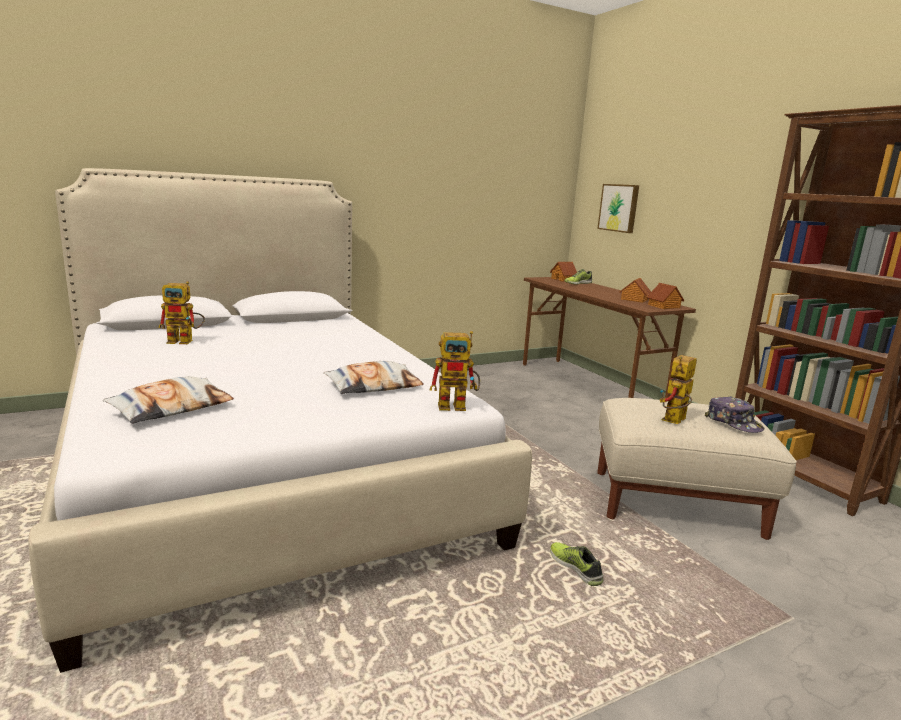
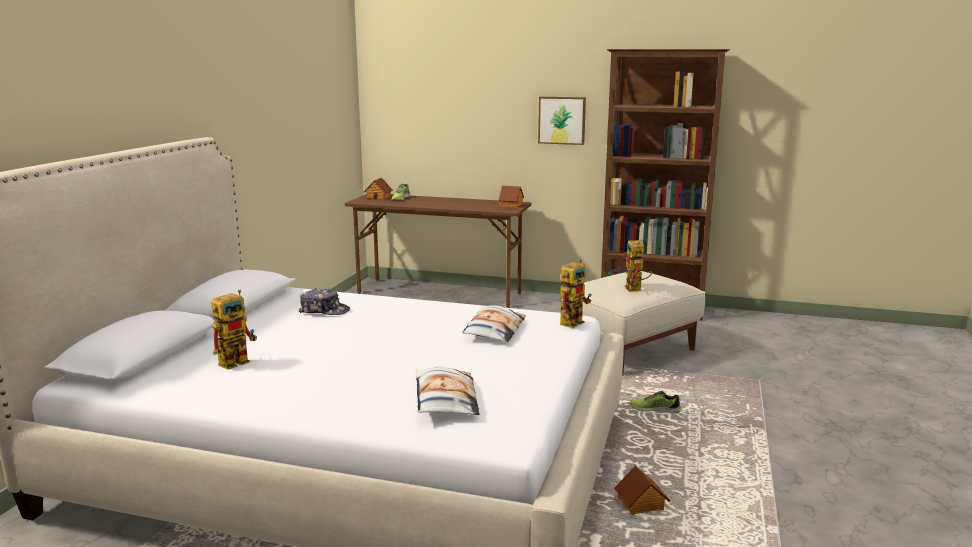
camera: 45 degrees left, 0 degrees up
picture [597,184,639,233] -> picture moved to [538,97,586,145]
toy house [619,278,651,303] -> toy house moved to [614,465,670,515]
cap [705,396,764,433] -> cap moved to [299,288,350,315]

